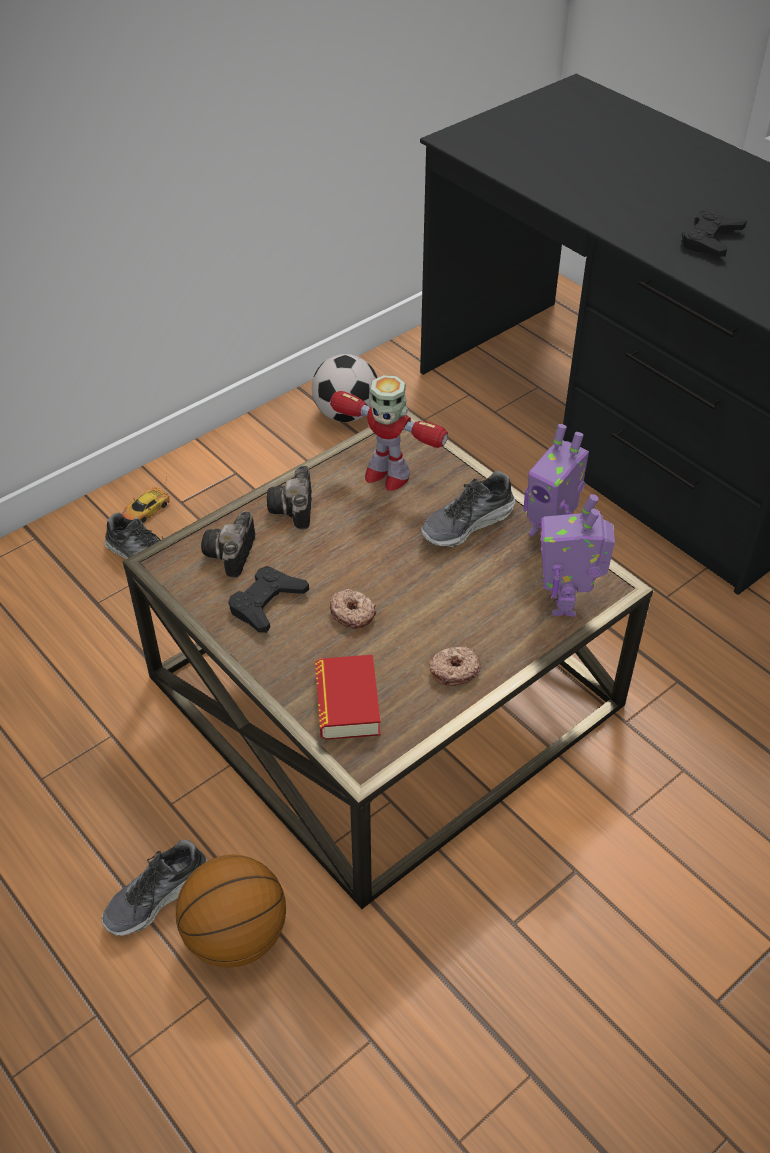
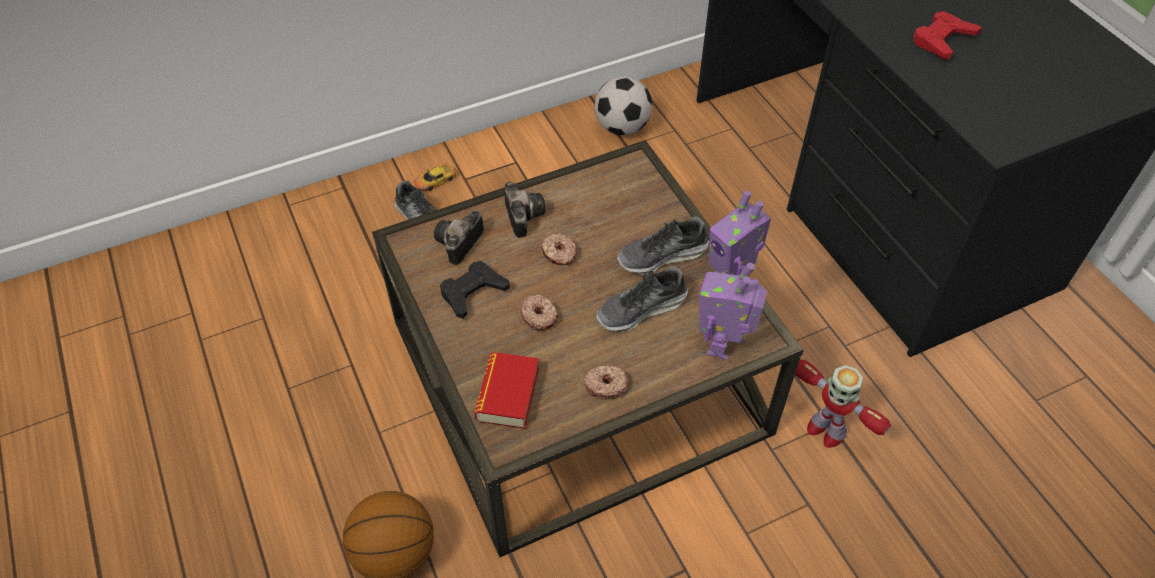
camera: 15 degrees right, 5 degrees up
shoe [102,840,207,936] -> shoe moved to [596,266,688,332]
camera [267,466,312,529] -> camera turned 150 degrees clockwise [504,182,546,238]
toy robot [330,375,448,491] -> toy robot moved to [795,359,891,448]
black game controller [681,211,747,257] -> red game controller [914,11,982,59]
none -> donut [541,233,577,265]

